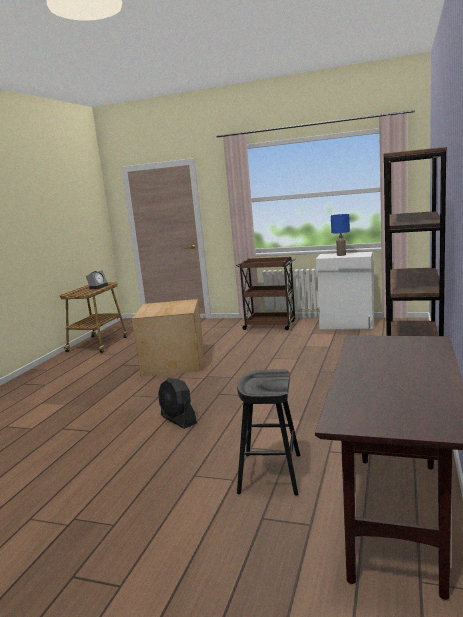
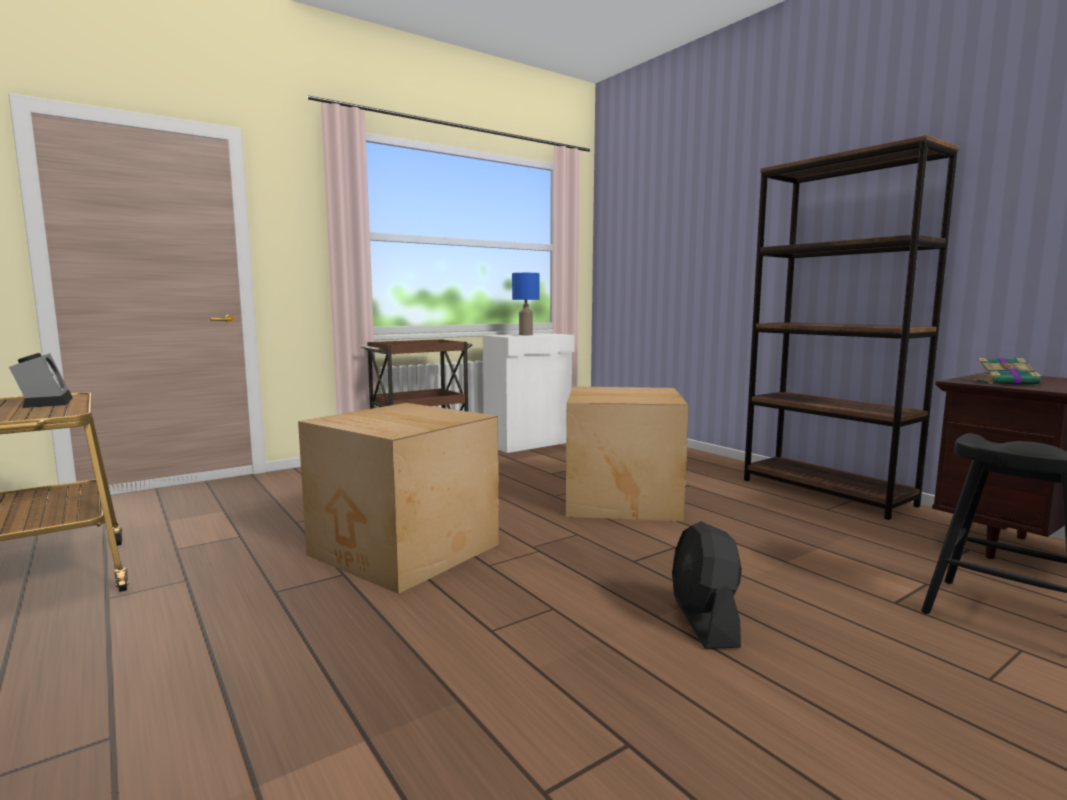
camera: 55 degrees left, 5 degrees down
black fan [158,378,197,429] -> black fan turned 90 degrees clockwise [672,521,742,649]
none -> cardboard box [566,386,689,521]
none -> book [973,358,1042,385]

